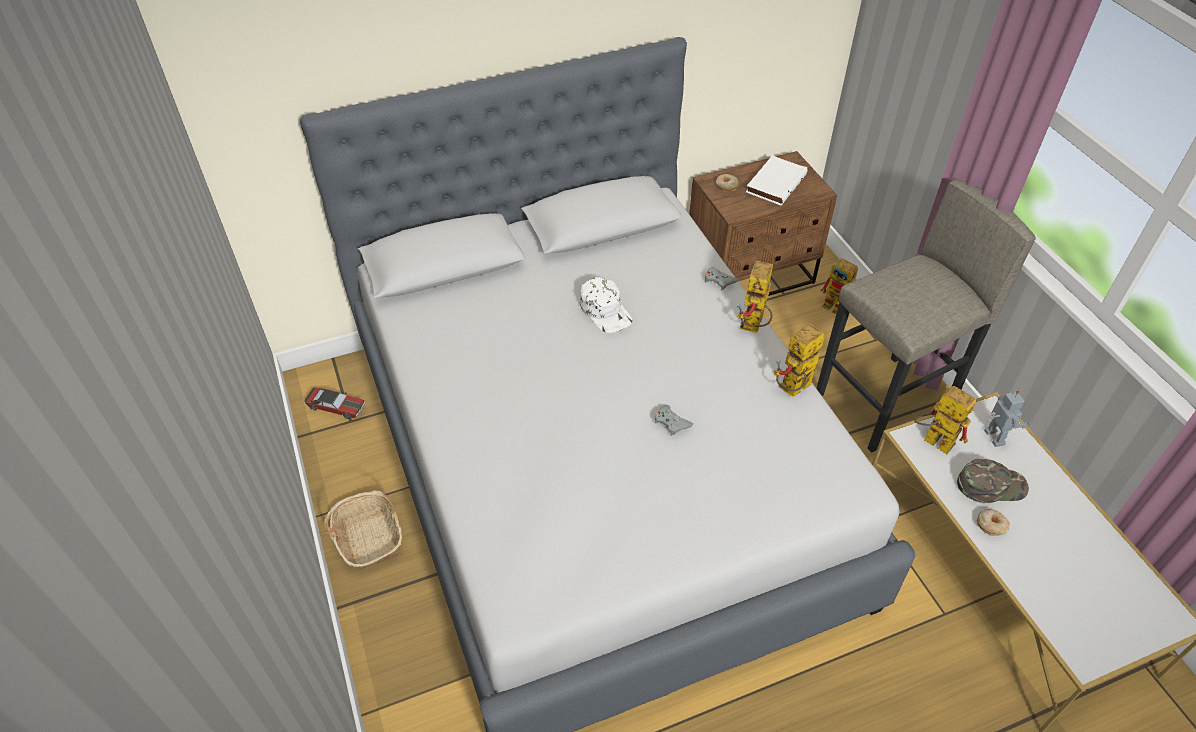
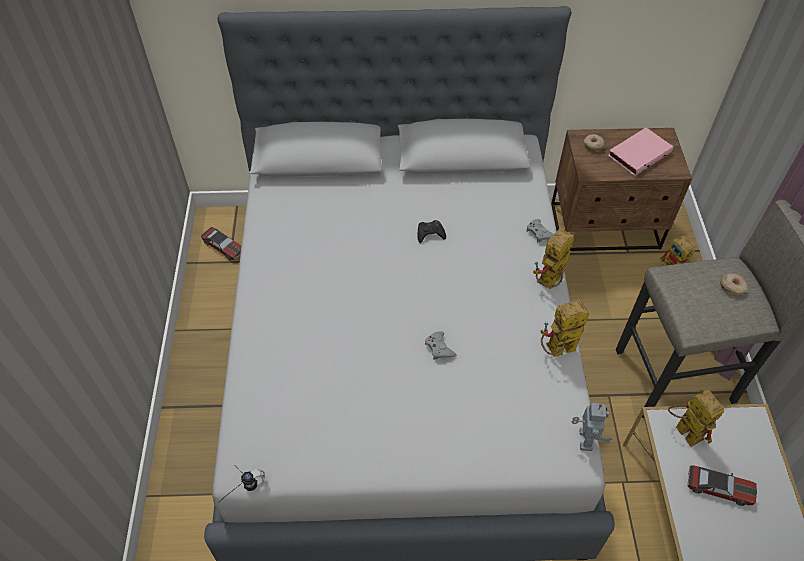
camera: 20 degrees right, 5 degrees up
basket [324,490,402,569] -> none
white cap [580,277,632,333] -> black game controller [418,220,446,243]
white book [746,156,807,206] -> pink book [608,127,673,176]
green cap [957,459,1029,503] -> toy car [688,465,757,506]
donut [977,509,1010,536] -> donut moved to [720,273,748,296]
toy robot [984,391,1028,447] -> toy robot moved to [571,403,611,451]
none -> headphones [218,465,265,503]

